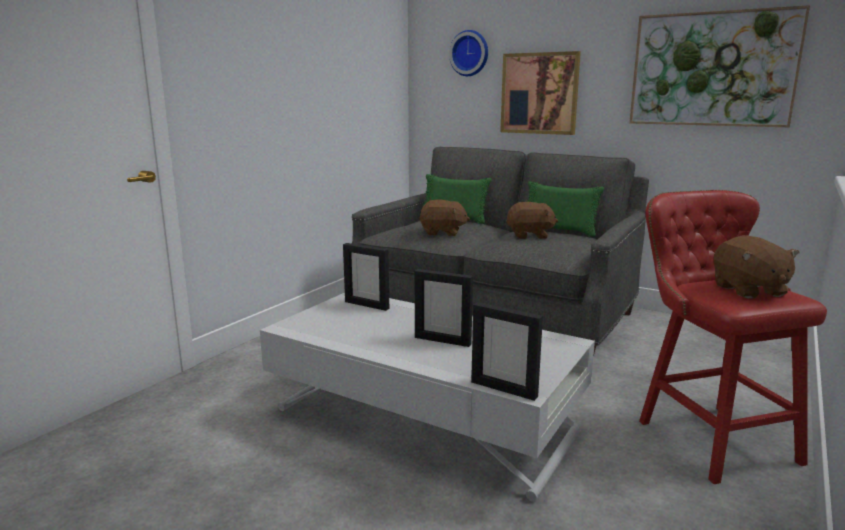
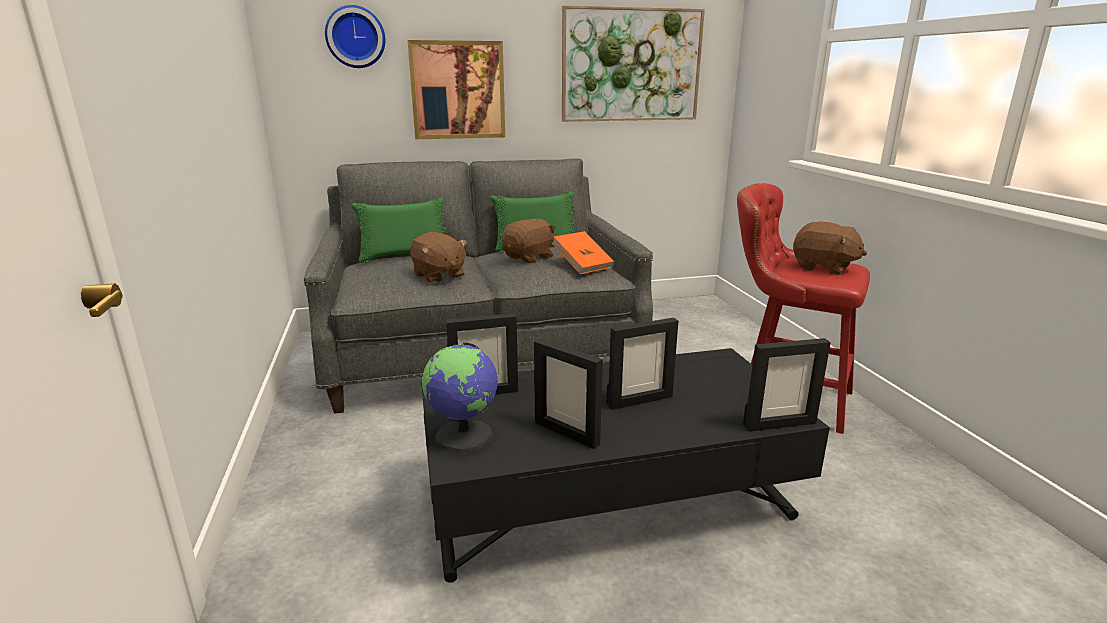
camera: 45 degrees left, 5 degrees up
white coffee table [260,293,595,502] -> black coffee table [421,348,830,583]
brown plush toy [419,200,470,236] -> brown plush toy turned 90 degrees clockwise [410,232,467,283]
none -> globe [422,342,498,452]
none -> picture frame [534,338,603,449]
none -> orange book [552,231,614,274]

